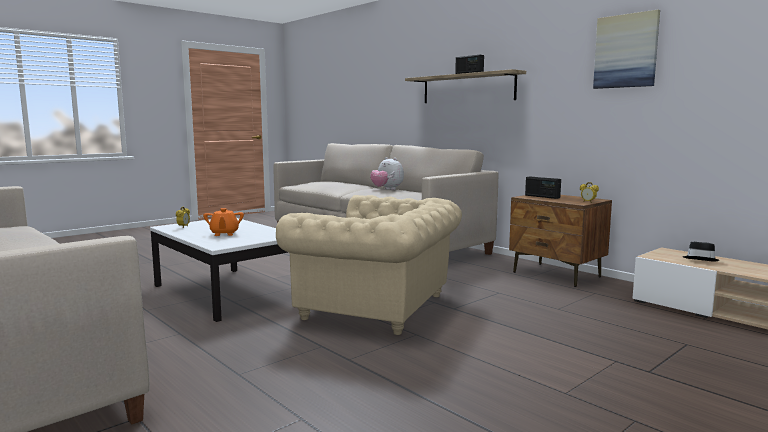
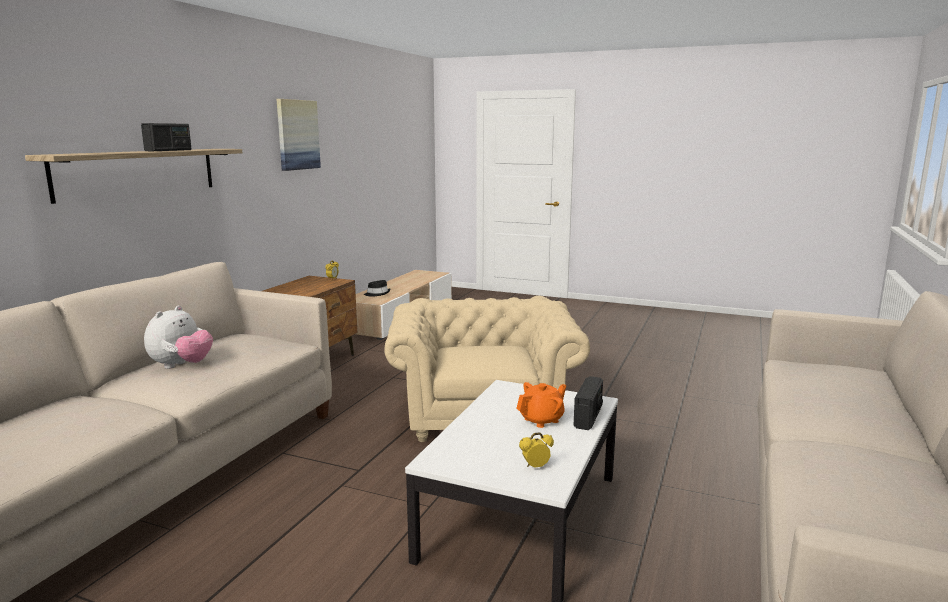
camera: 115 degrees left, 5 degrees up
radio [525,177,561,199] -> radio moved to [573,376,603,430]

